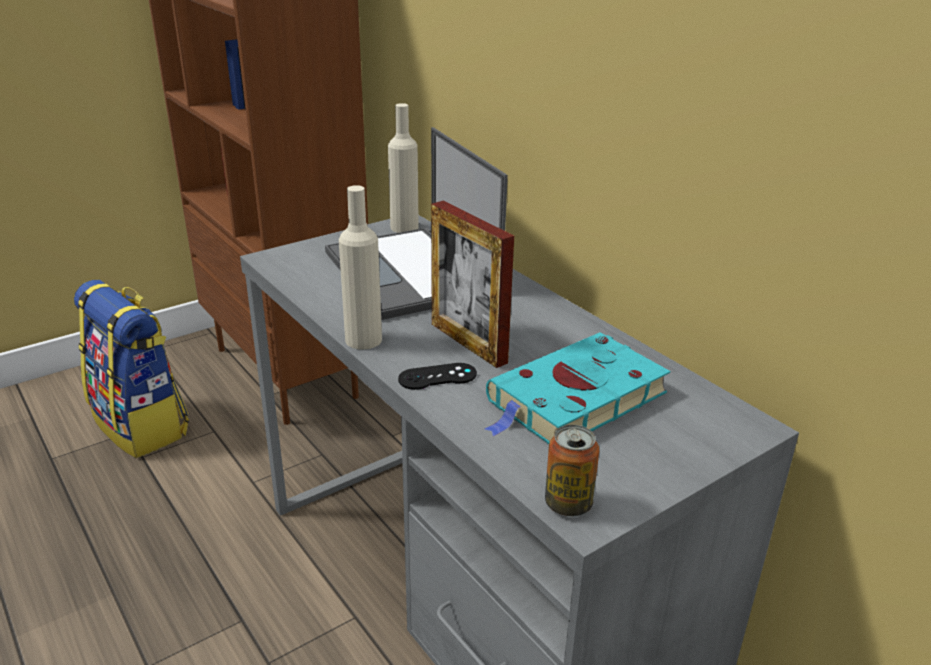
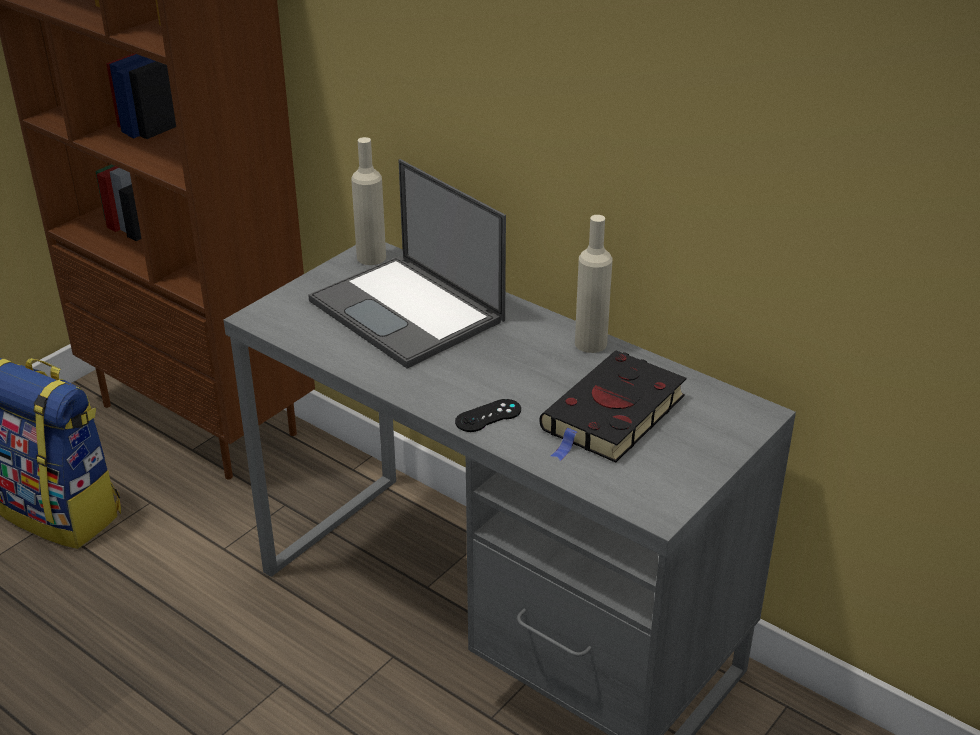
camera: 15 degrees left, 5 degrees up
beige bottle [339,185,382,350] -> beige bottle moved to [575,215,612,353]
picture frame [431,201,514,368] -> none
turquoise book [485,333,670,444] -> black book [539,351,687,463]
can [545,425,599,516] -> none

